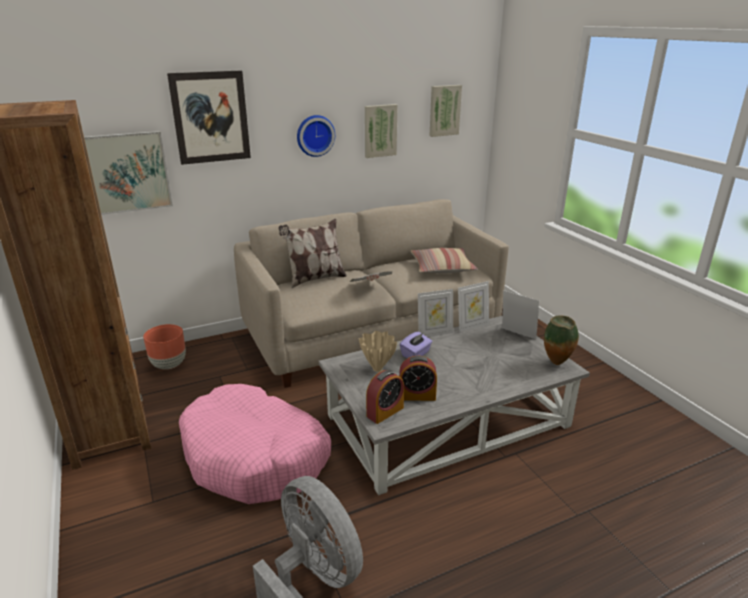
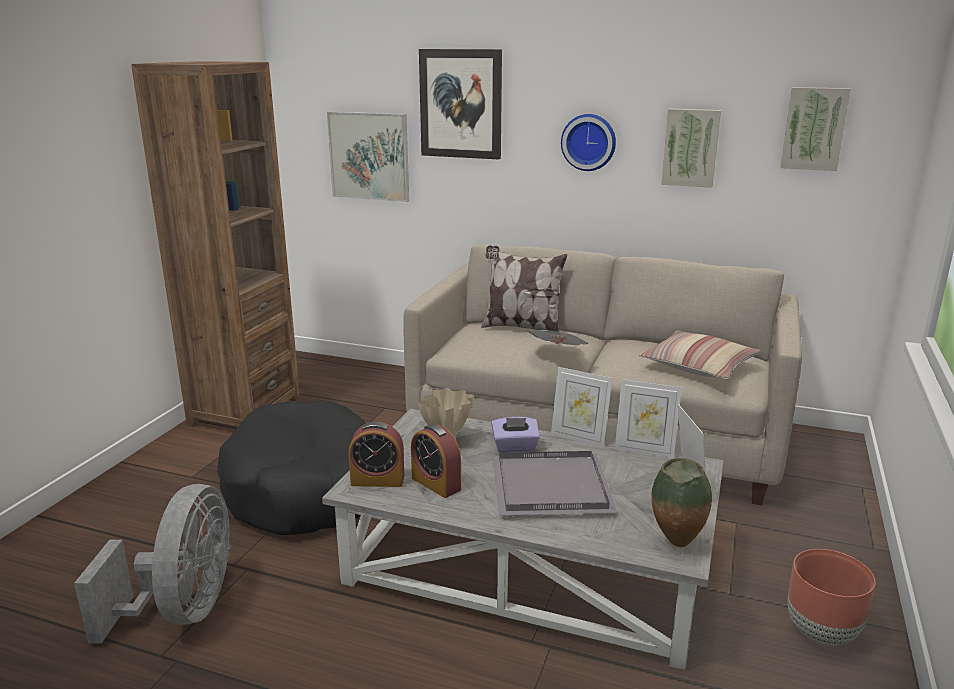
camera: 45 degrees right, 5 degrees down
brown planter [143,324,186,369] -> brown planter moved to [787,549,876,645]
pink dog bed [179,384,331,504] -> black dog bed [217,400,365,535]
none -> grey tray [493,451,617,516]

